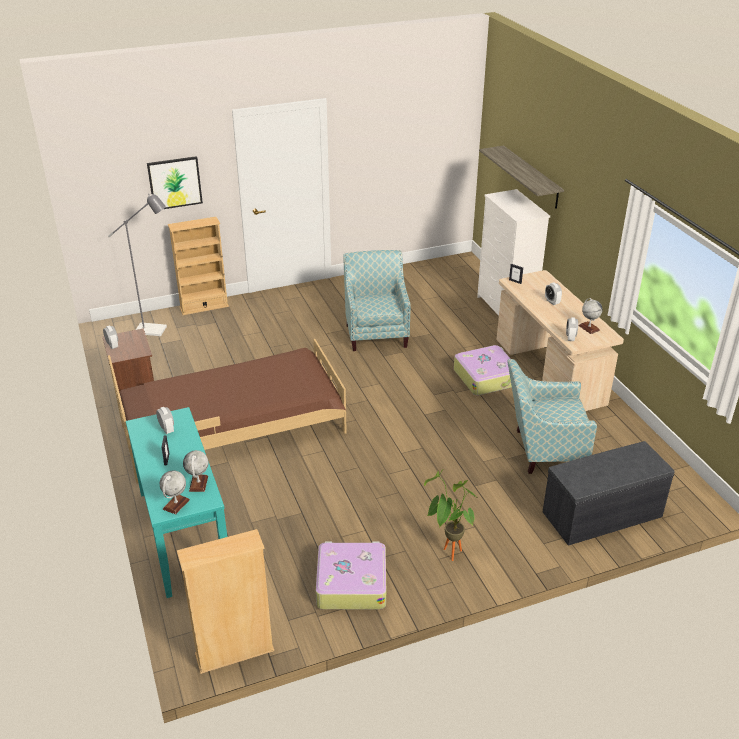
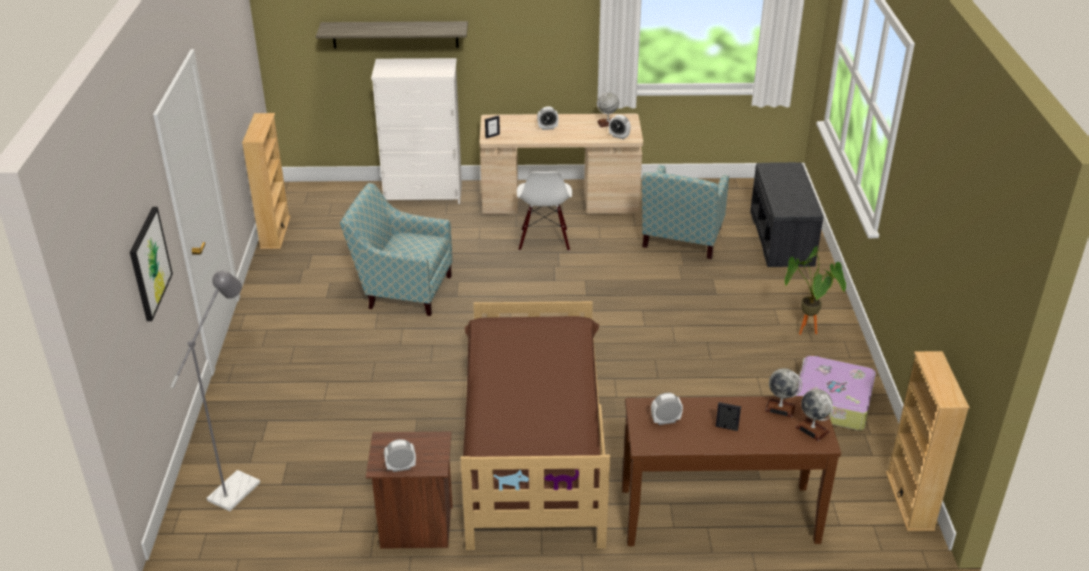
camera: 70 degrees left, 0 degrees up
turquoise console table [126,407,227,598] -> brown console table [622,396,841,546]
beige bookcase [168,217,229,315] -> beige bookcase moved to [242,113,291,249]
suitcase [454,345,512,395] -> white chair [517,171,572,251]

